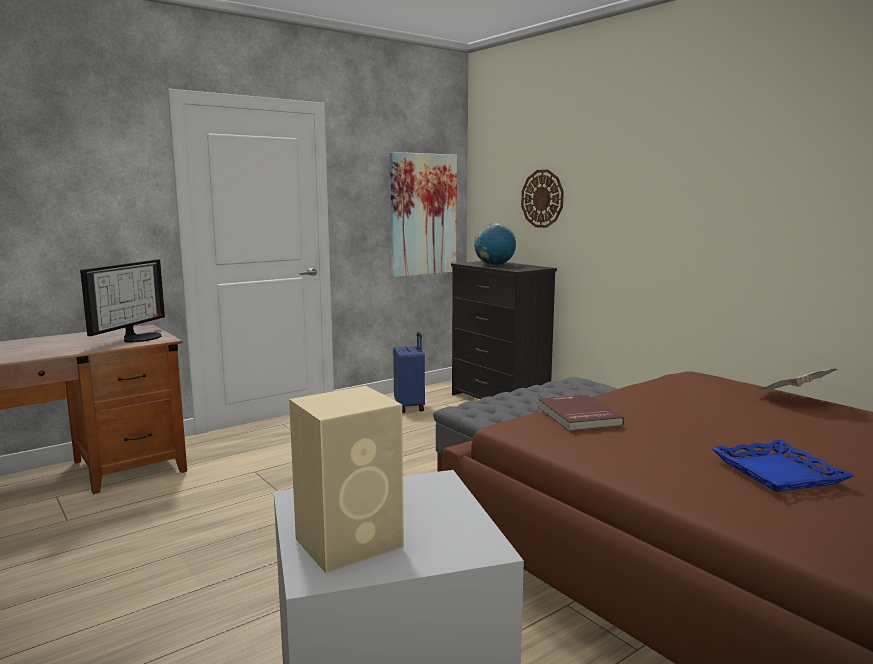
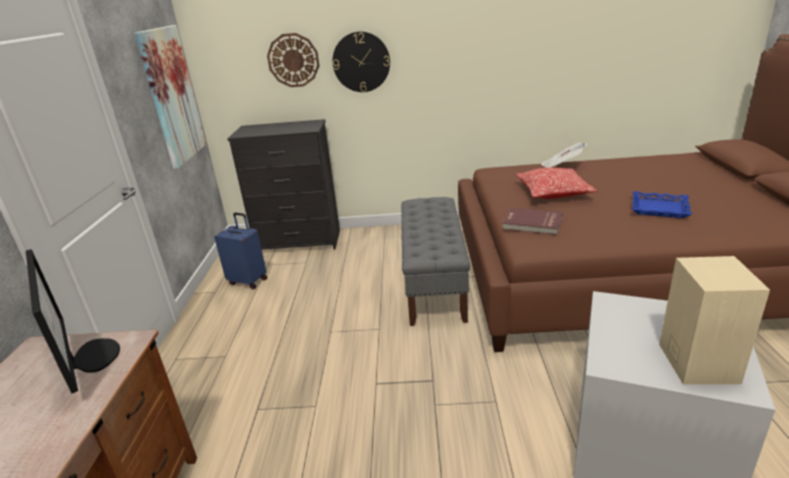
camera: 50 degrees left, 15 degrees up
globe [474,223,516,266] -> none
none -> wall clock [332,31,390,92]
none -> pillow [515,167,597,199]

